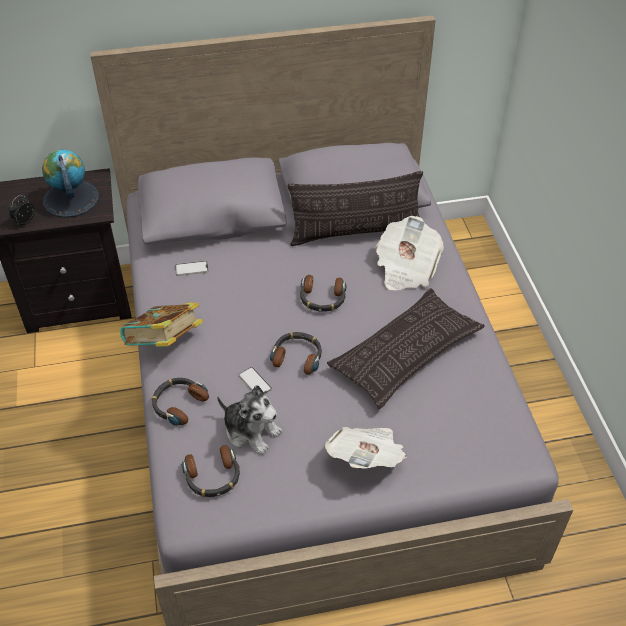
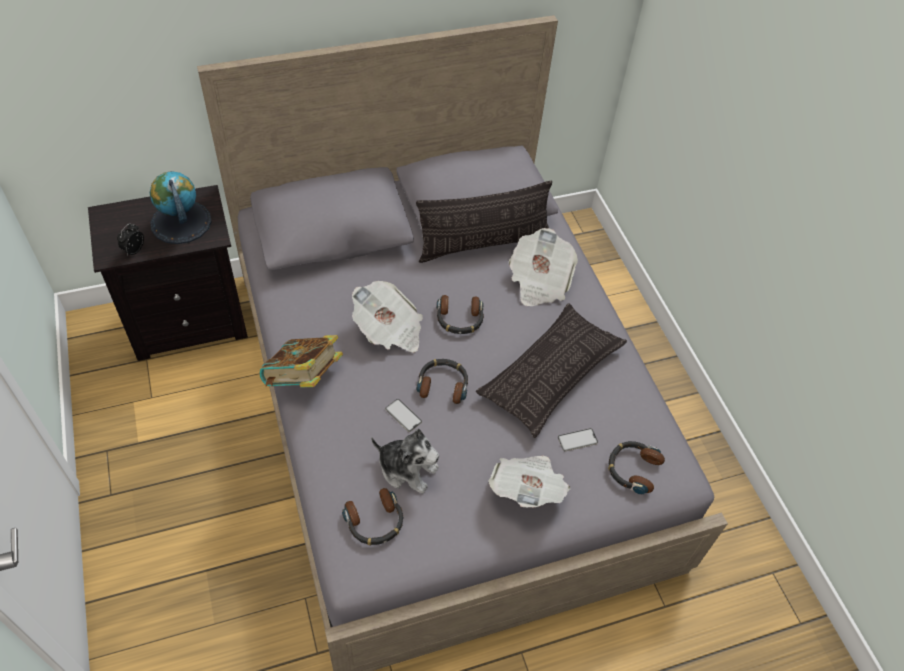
camera: 10 degrees left, 5 degrees up
headphones [152,378,209,426] -> headphones moved to [608,441,665,494]
phone [175,261,208,276] -> phone moved to [558,428,598,451]
none -> newspaper [352,281,423,352]

